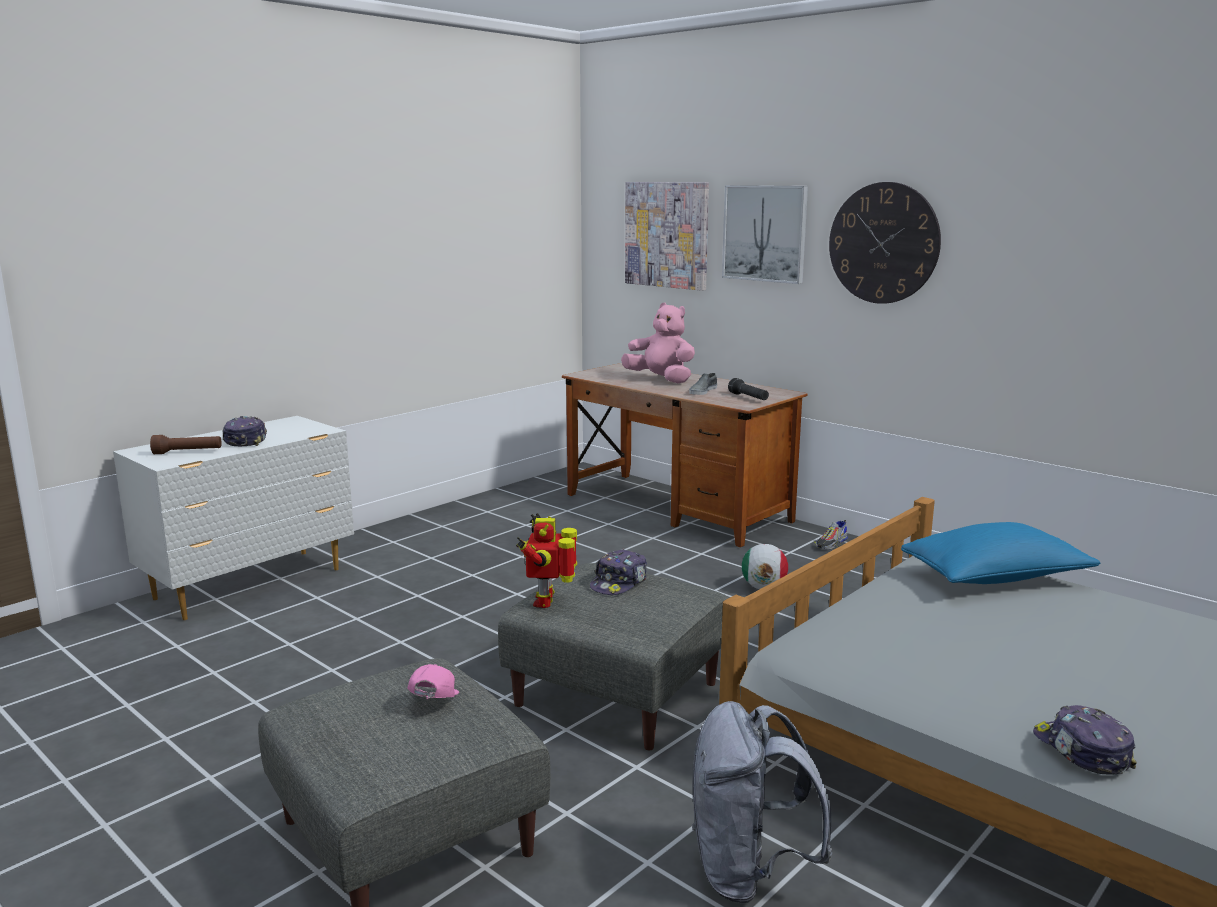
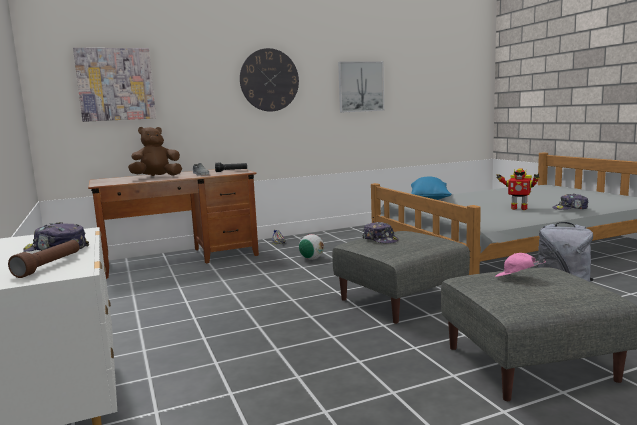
camera: 65 degrees left, 5 degrees down
toy robot [516,513,577,608] -> toy robot moved to [496,169,539,210]
pink plush toy [621,302,695,383] -> brown plush toy [128,127,182,176]
picture [722,185,808,284] -> picture moved to [338,61,384,113]

